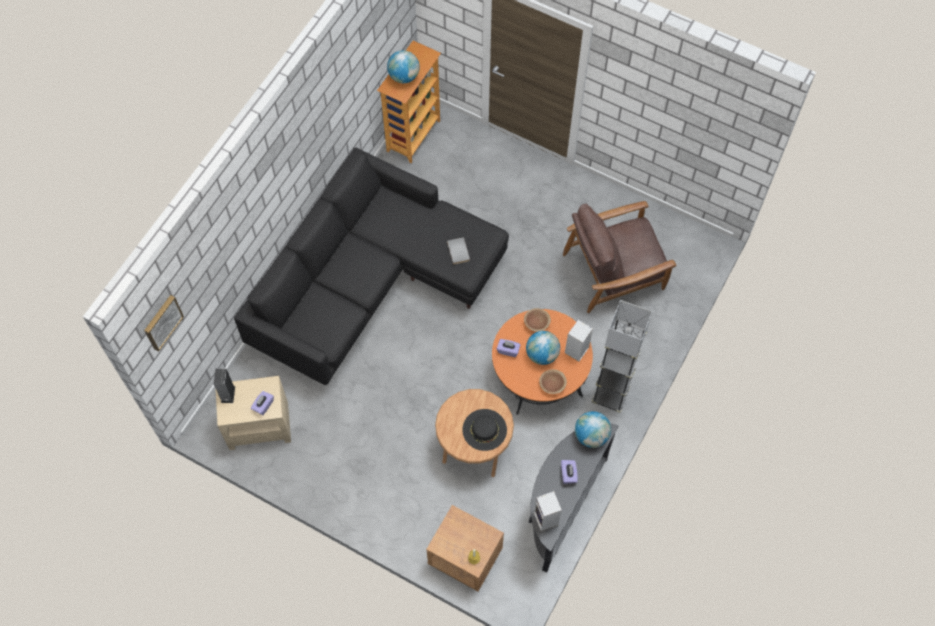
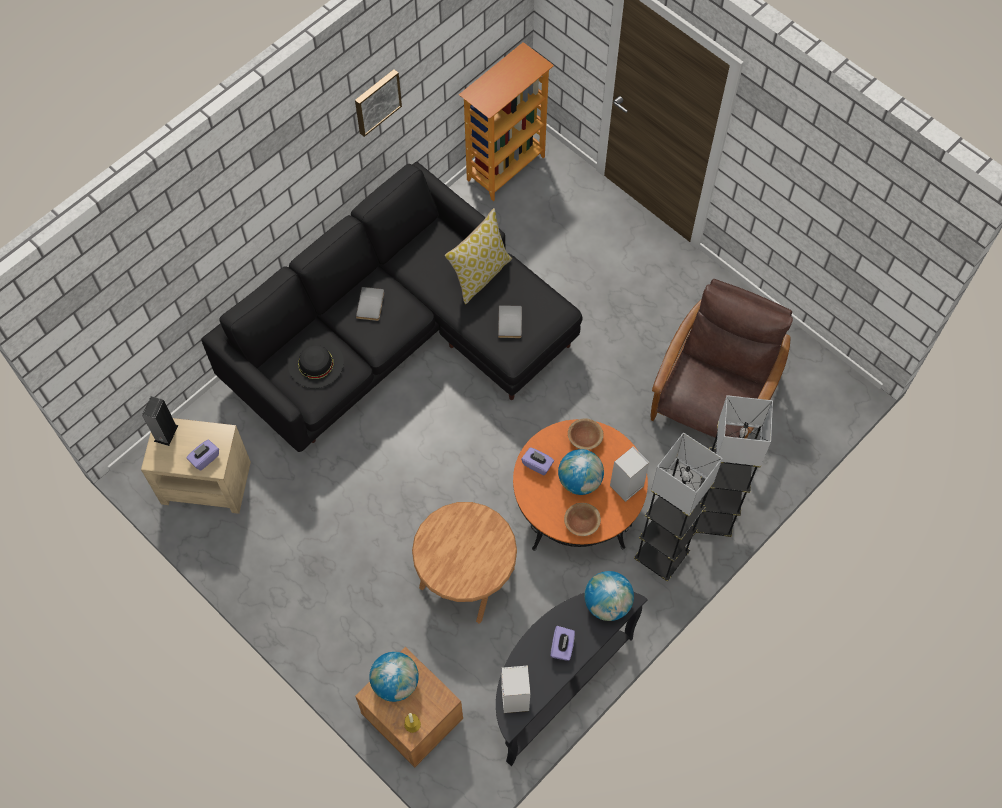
camera: 15 degrees right, 0 degrees up
picture [144,295,184,352] -> picture moved to [355,69,402,137]
globe [387,50,420,83] -> globe moved to [369,652,419,702]
black hat [462,409,507,451] -> black hat moved to [288,339,344,388]
brown armchair [563,201,676,313] -> brown armchair turned 120 degrees clockwise [651,279,793,439]
none -> grey book [356,287,384,321]
none -> pillow [445,208,512,304]
none -> grey floor lamp [692,395,773,537]

